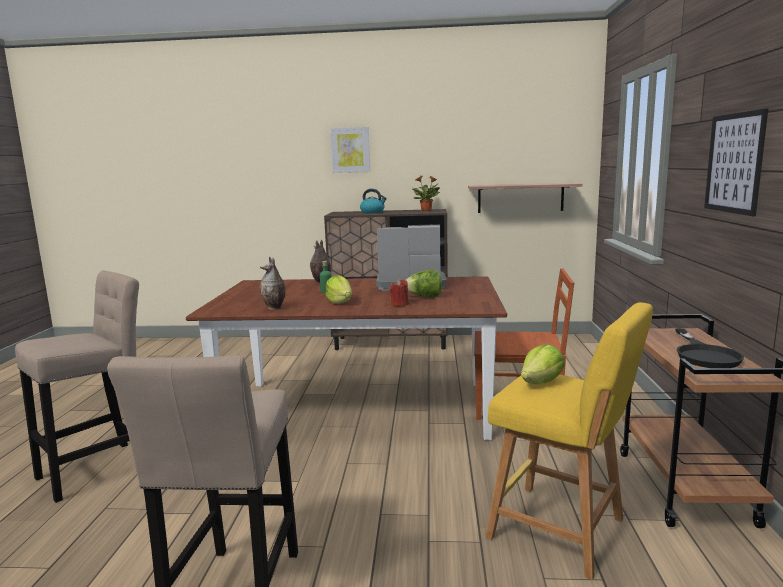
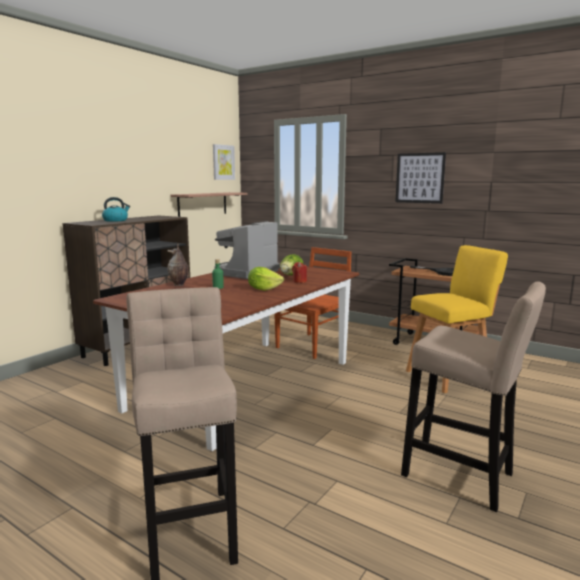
camera: 60 degrees left, 0 degrees up
vase [260,257,285,310] -> none
picture [330,127,370,173] -> picture moved to [213,144,235,180]
potted plant [413,175,440,211] -> none
lettuce [521,344,565,384] -> none

